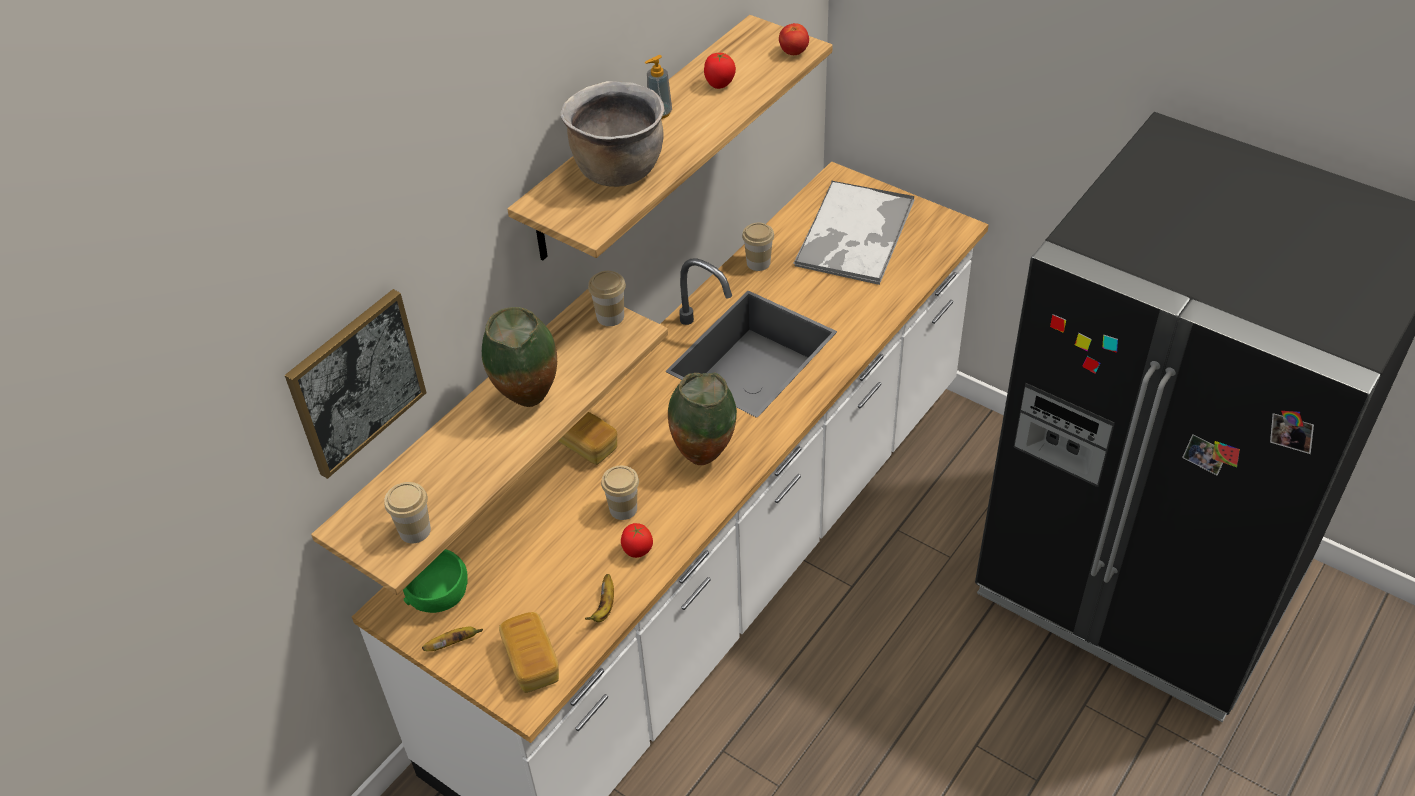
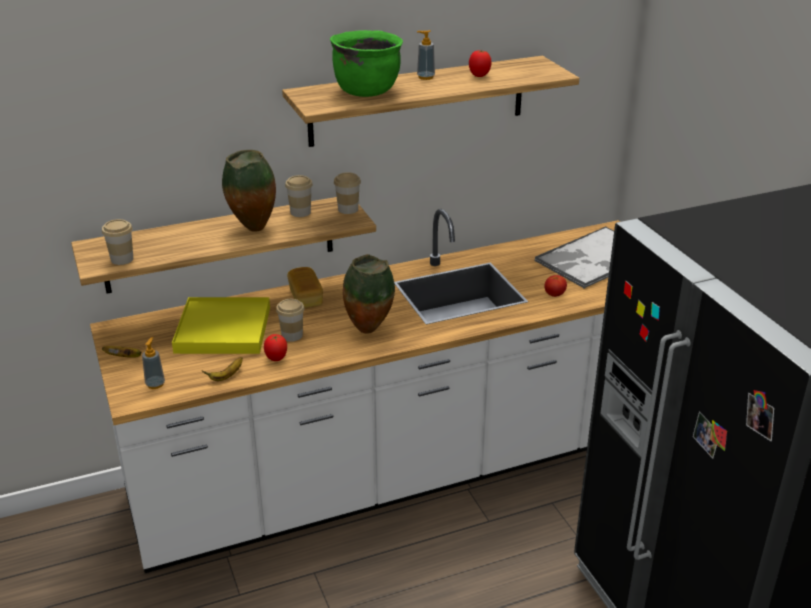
camera: 30 degrees right, 15 degrees down
picture [285,289,427,479] -> none
green bowl [403,549,468,613] -> none
bread [499,612,559,693] -> soap dispenser [142,337,165,389]
brown cooking pot [560,81,664,187] -> green cooking pot [330,30,403,97]
cup [742,223,774,271] -> cup moved to [285,175,313,217]
tomato [779,23,809,55] -> tomato moved to [544,275,567,297]
none -> yellow tray [172,297,270,354]

